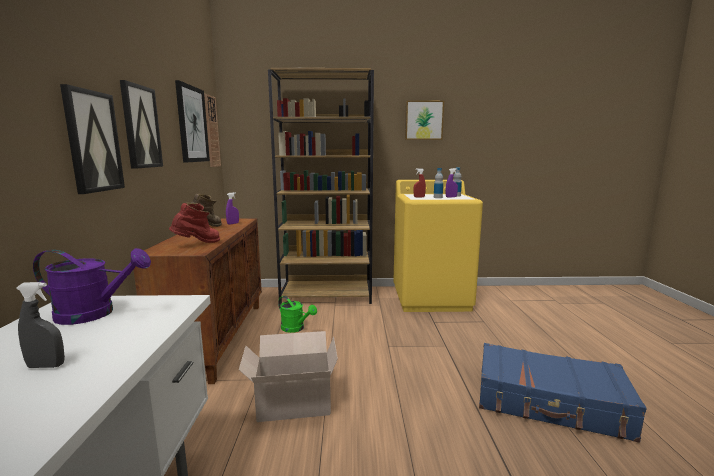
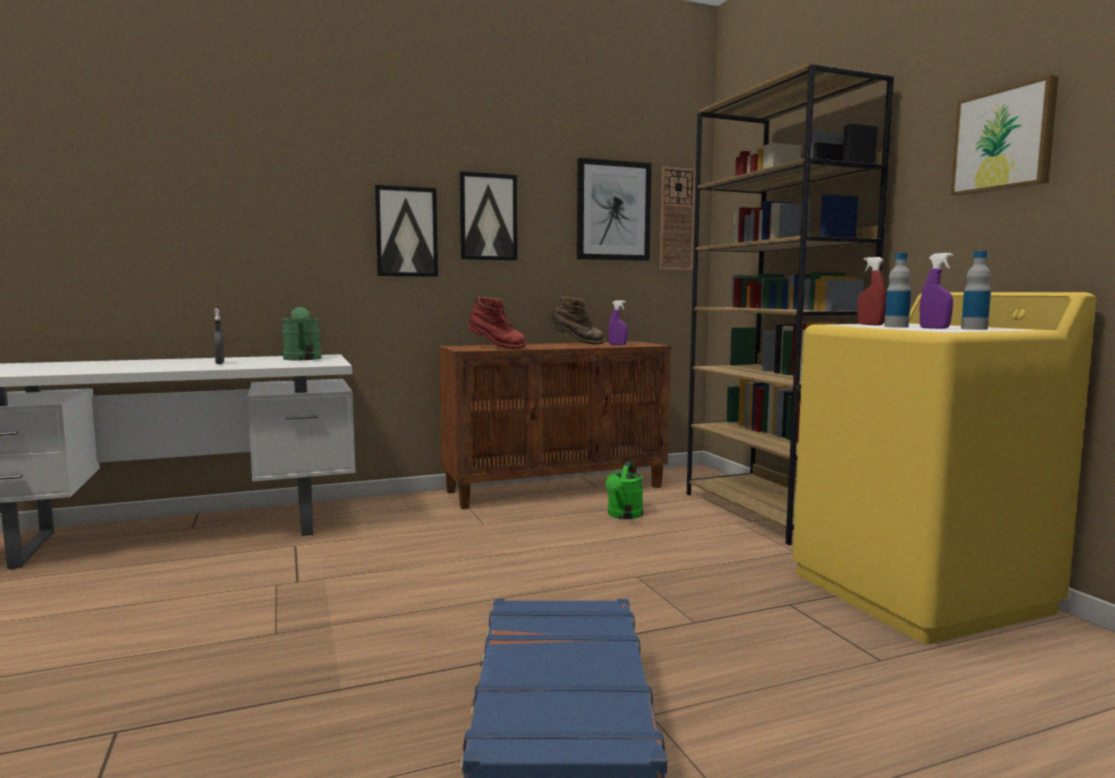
camera: 70 degrees right, 5 degrees down
purple watering can [33,248,151,325] -> green watering can [281,307,322,360]
cardboard box [239,331,338,422] -> none

